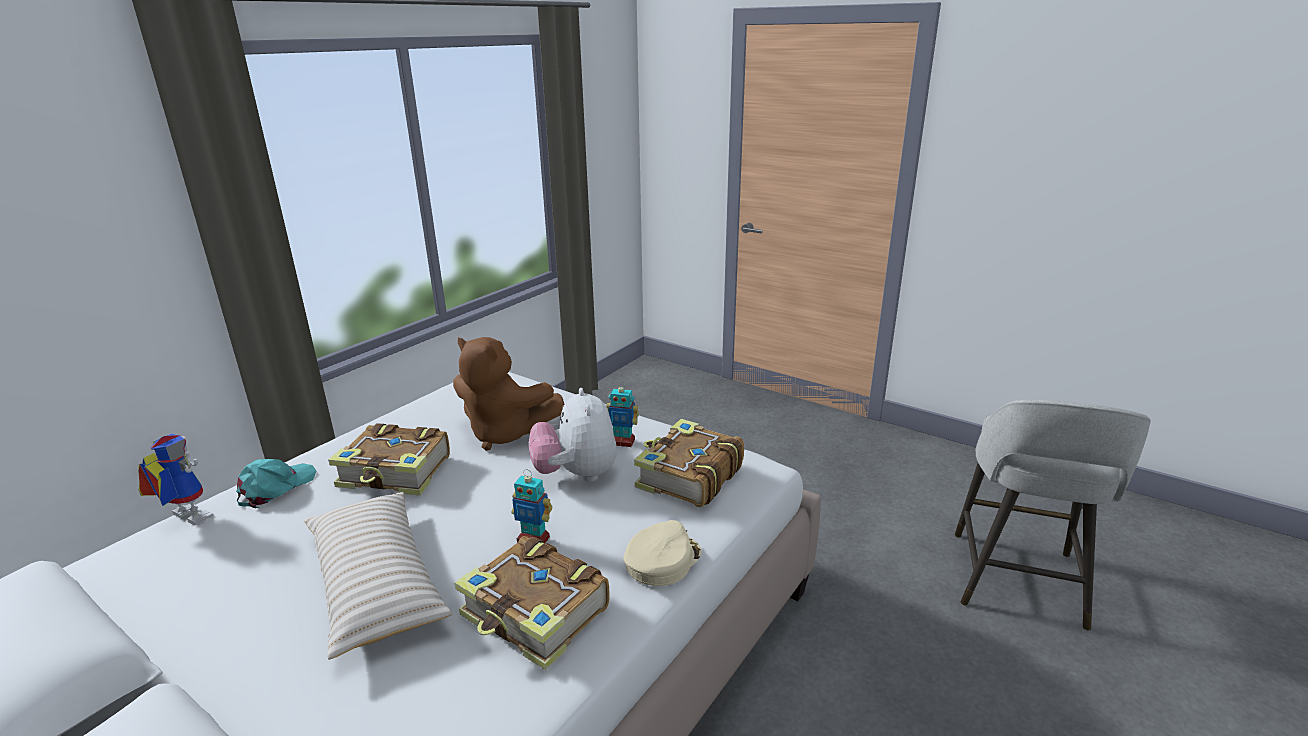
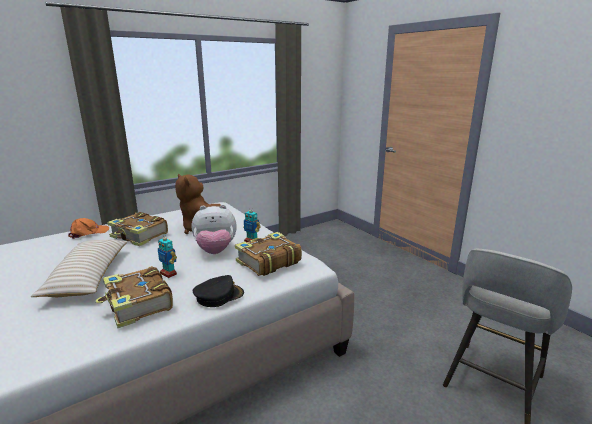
camera: 20 degrees right, 5 degrees down
toy robot [139,433,213,525] -> none
turquoise cap [236,459,316,508] -> orange cap [68,218,109,239]
plush toy [529,388,617,482] -> plush toy turned 105 degrees counterclockwise [192,204,237,254]
beige cap [623,520,702,586] -> black cap [193,275,244,307]

